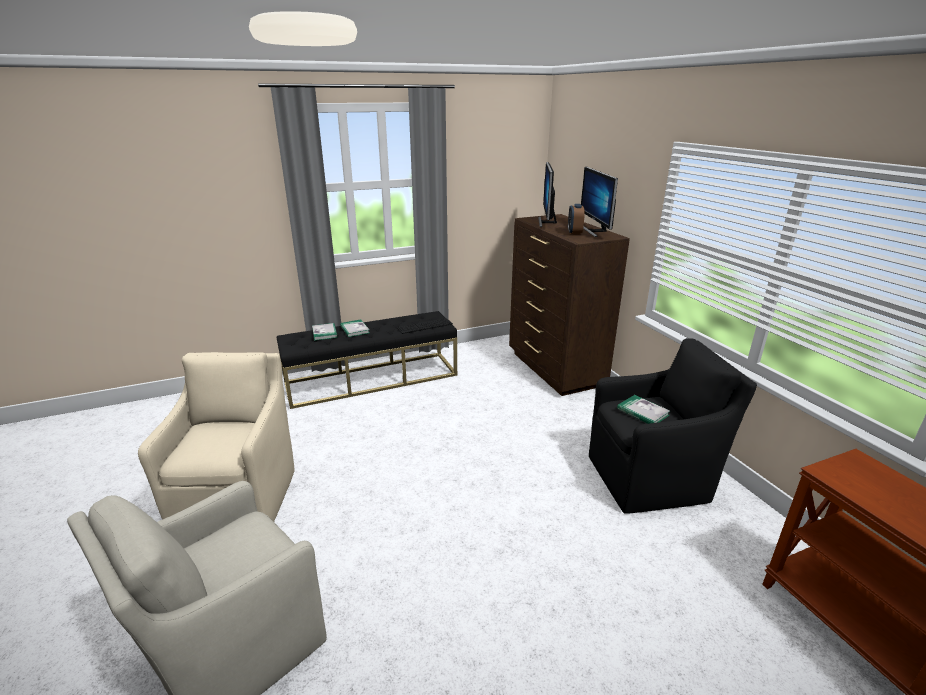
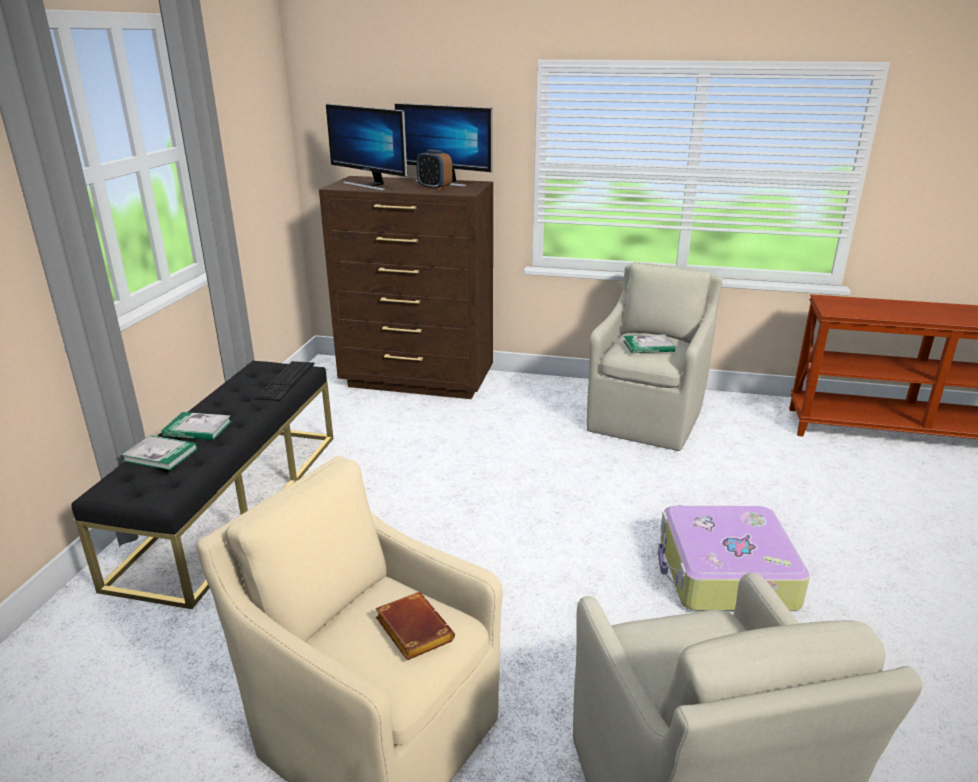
camera: 55 degrees left, 0 degrees up
black armchair [589,338,757,514] -> beige armchair [587,262,722,451]
none -> brown book [376,592,455,661]
none -> suitcase [658,506,810,611]

